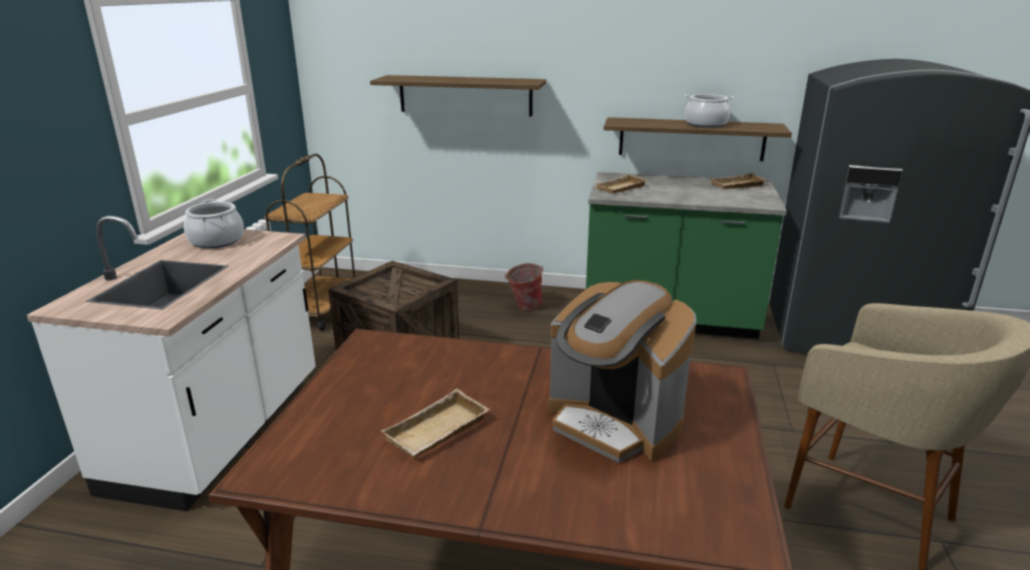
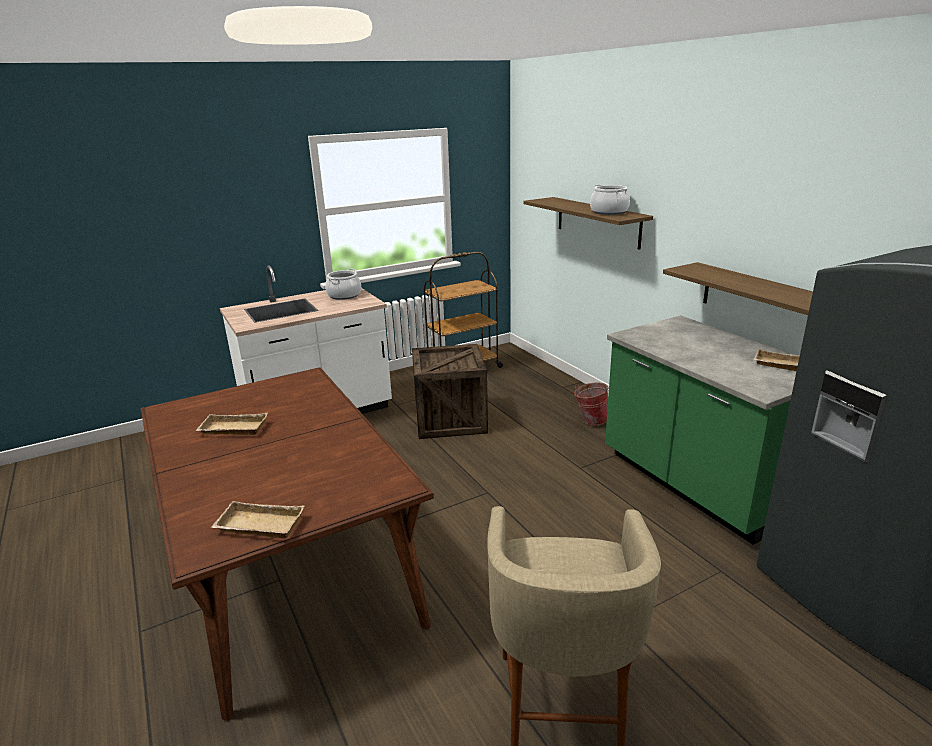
camera: 50 degrees right, 0 degrees up
coffee machine [548,280,696,463] -> none
beige tray [595,174,648,194] -> beige tray moved to [211,501,304,539]
cooking pot [685,94,734,128] -> cooking pot moved to [590,184,630,215]

